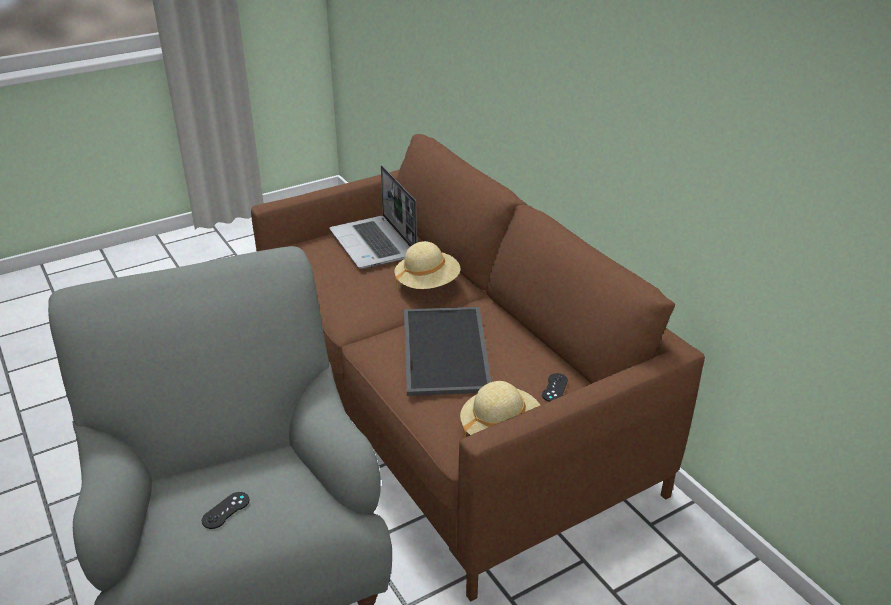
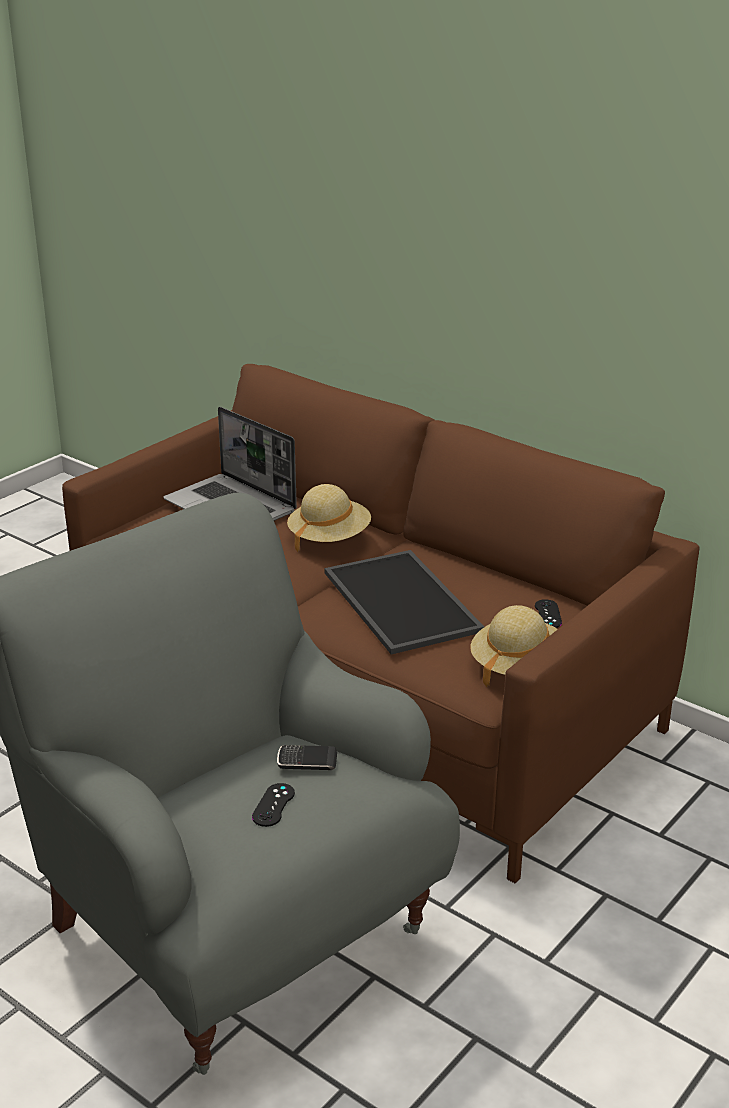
camera: 20 degrees left, 5 degrees down
none -> phone [277,745,337,770]

